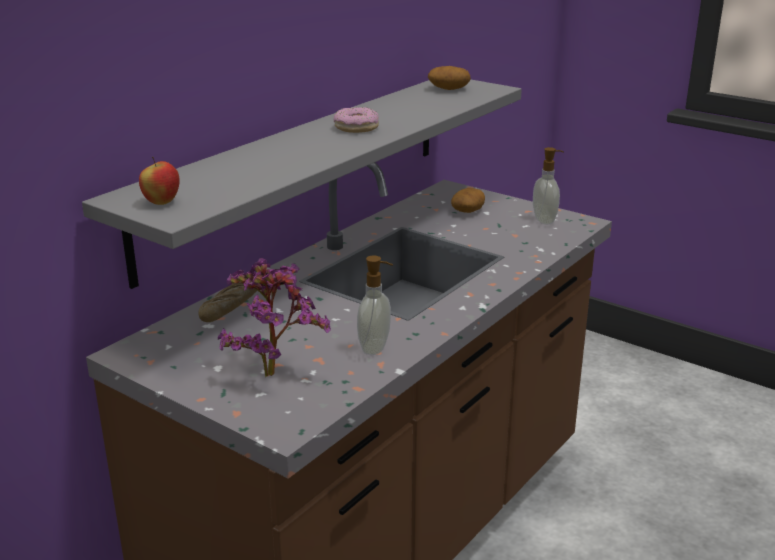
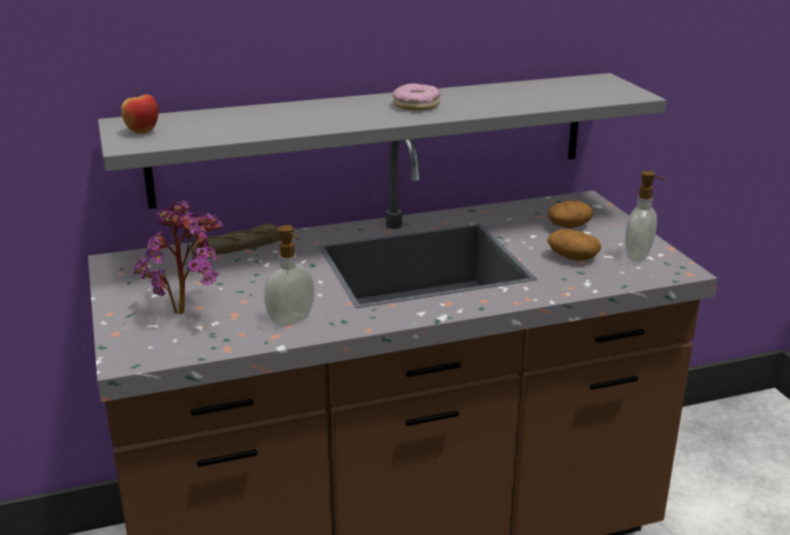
camera: 35 degrees right, 0 degrees up
potato [428,66,471,90] -> potato moved to [548,229,601,261]

